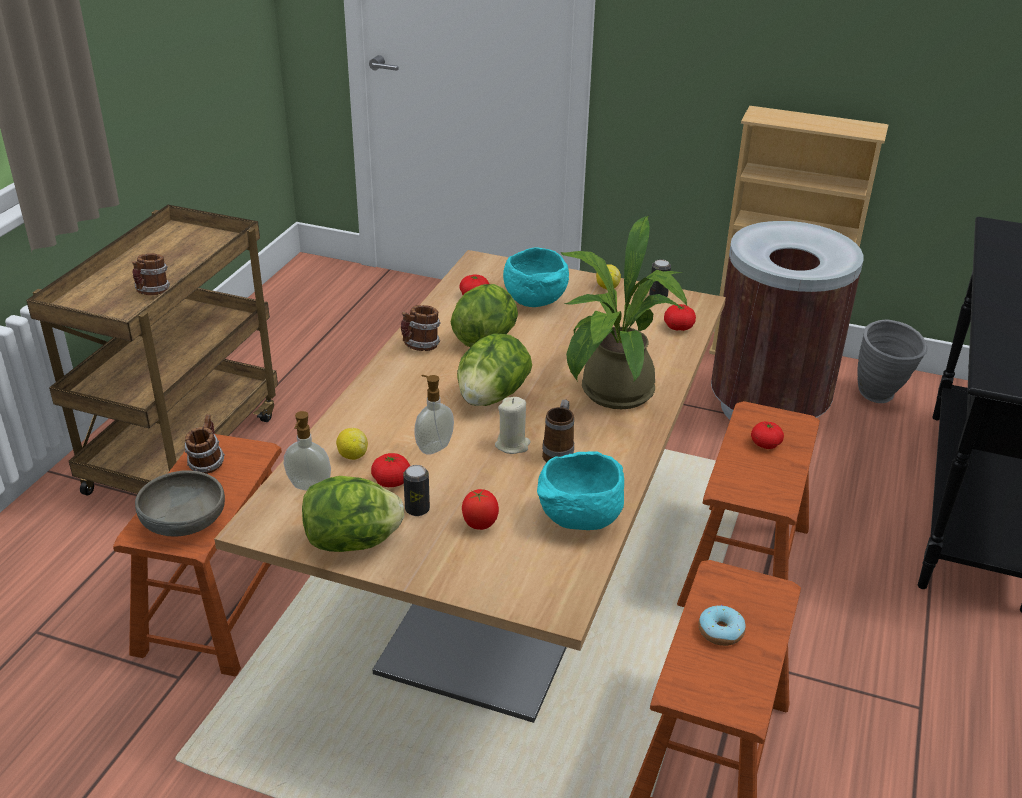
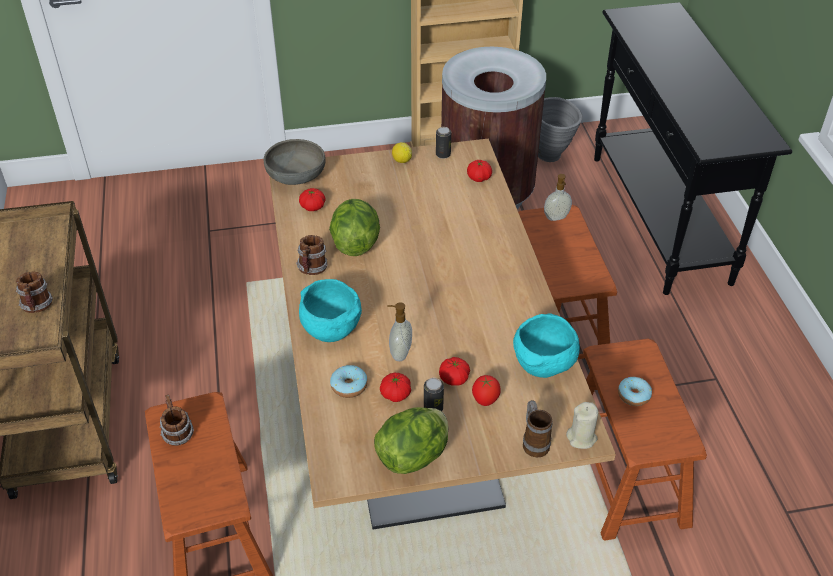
camera: 30 degrees left, 10 degrees up
grey bowl [135,470,225,536] -> grey bowl moved to [264,139,326,185]
soap dispenser [284,411,331,491] -> soap dispenser moved to [544,174,572,221]
lemon [336,428,368,460] -> donut [330,365,368,398]
lettuce [457,333,532,406] -> none
beige candle [495,397,531,454] -> beige candle moved to [566,402,598,449]
turquoise bowl [503,247,569,307] -> turquoise bowl moved to [299,279,362,342]
mug [542,400,574,462] -> mug moved to [523,400,553,457]
potted plant [561,216,687,409] -> none
tomato [751,421,784,449] -> tomato moved to [439,357,470,386]

